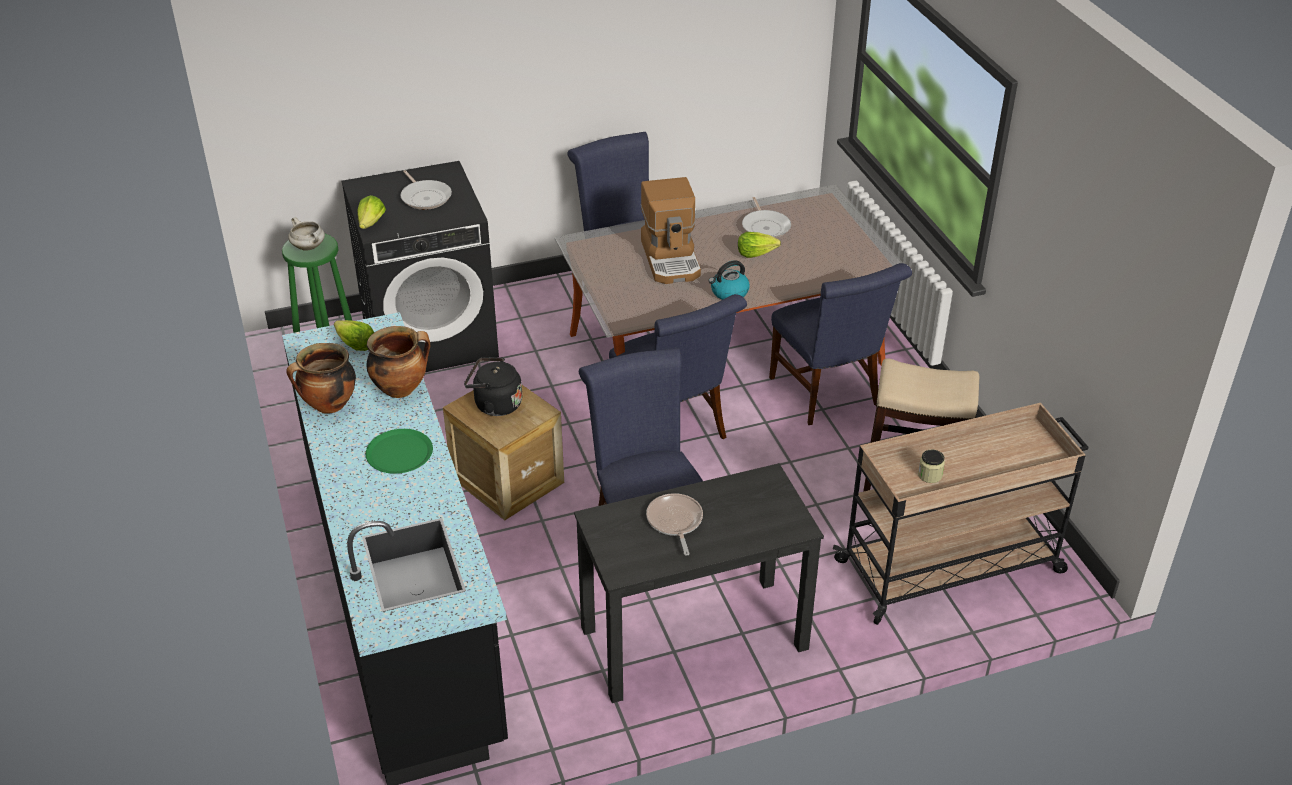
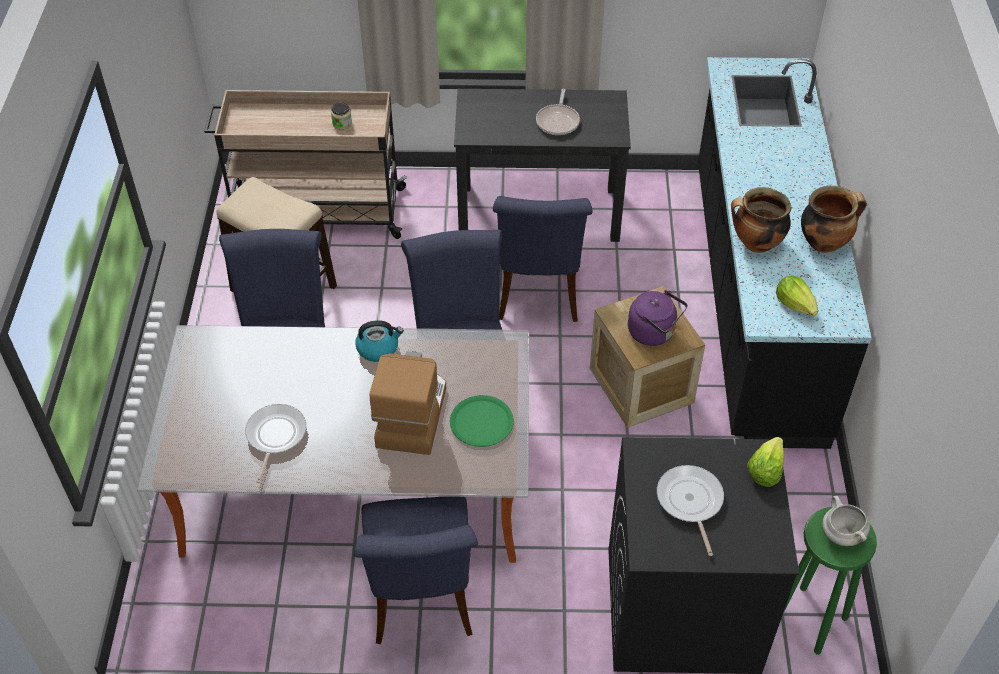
camera: 160 degrees left, 10 degrees up
green plate [366,429,433,474] -> green plate moved to [450,395,514,447]
black kettle [464,357,522,416] -> purple kettle [628,290,687,346]
lettuce [738,232,781,258] -> none

